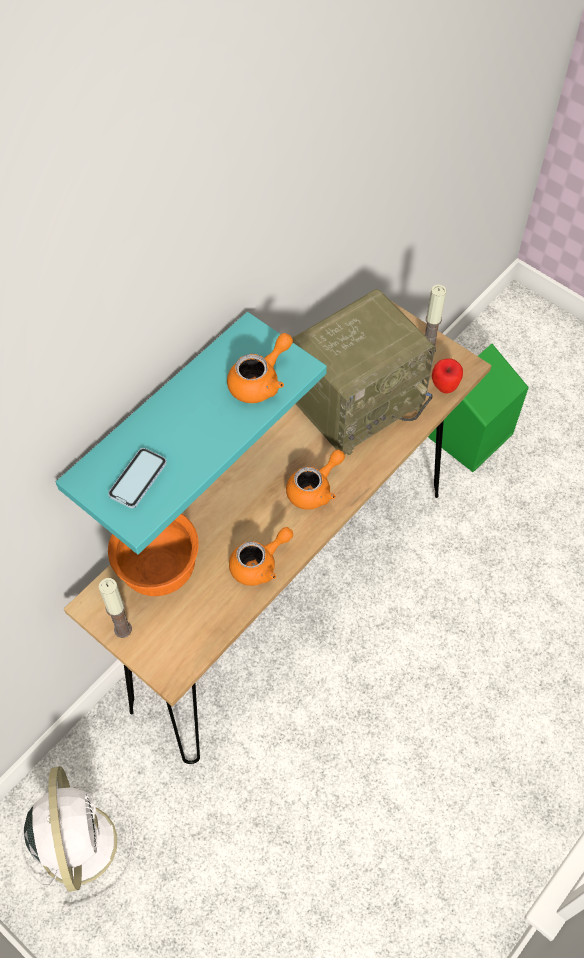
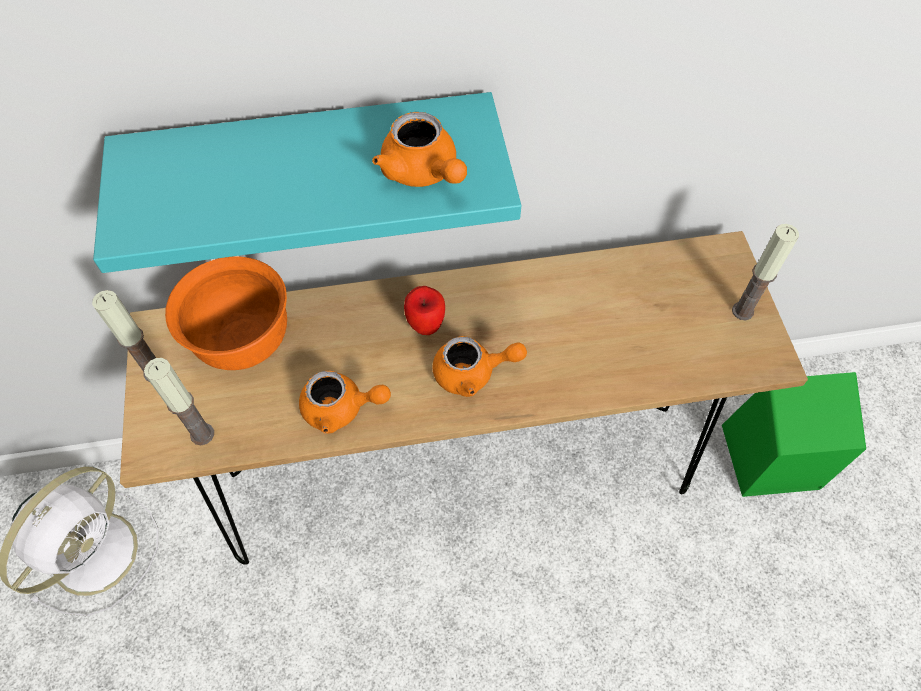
camera: 40 degrees right, 0 degrees up
phone [108,448,167,508] -> none
orange teapot [227,333,293,403] -> orange teapot turned 60 degrees clockwise [372,112,467,187]
radio [292,289,436,455] -> none
apple [432,358,463,393] -> apple moved to [404,286,445,335]
none -> candle [144,358,214,445]

